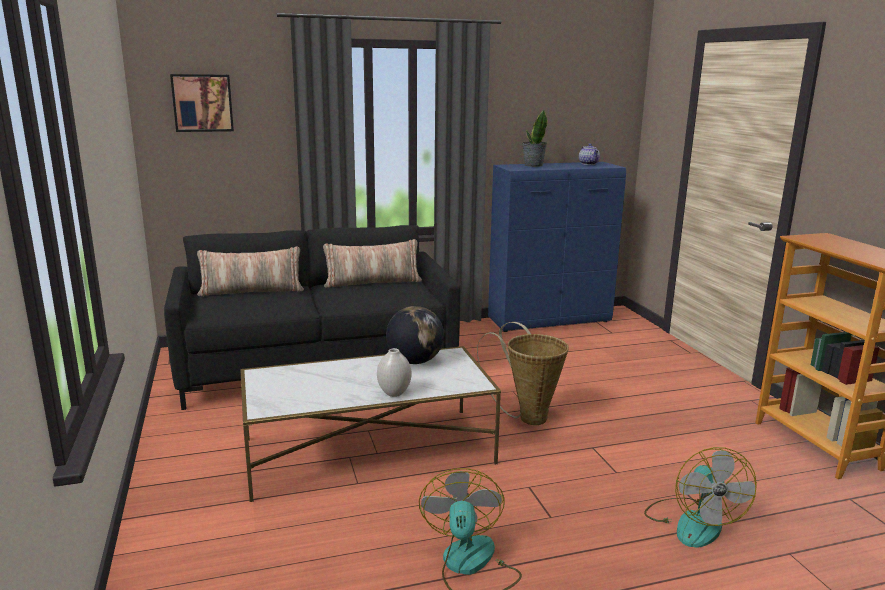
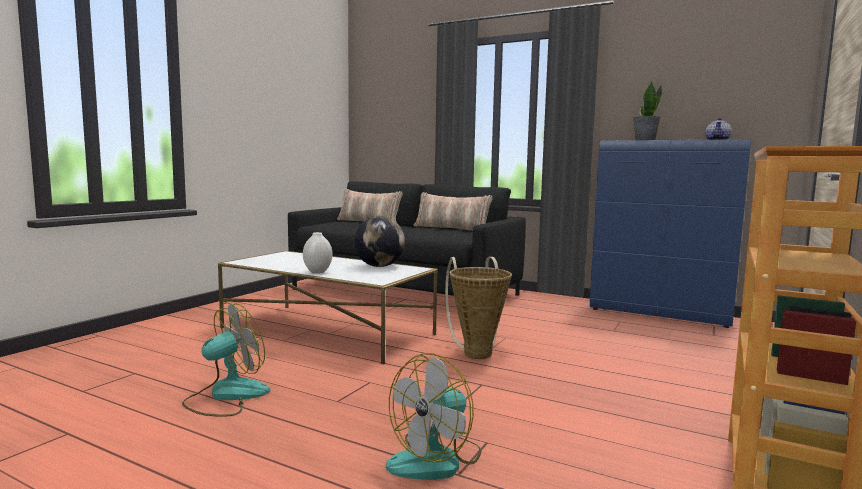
camera: 45 degrees right, 10 degrees down
picture [170,74,234,132] -> none

